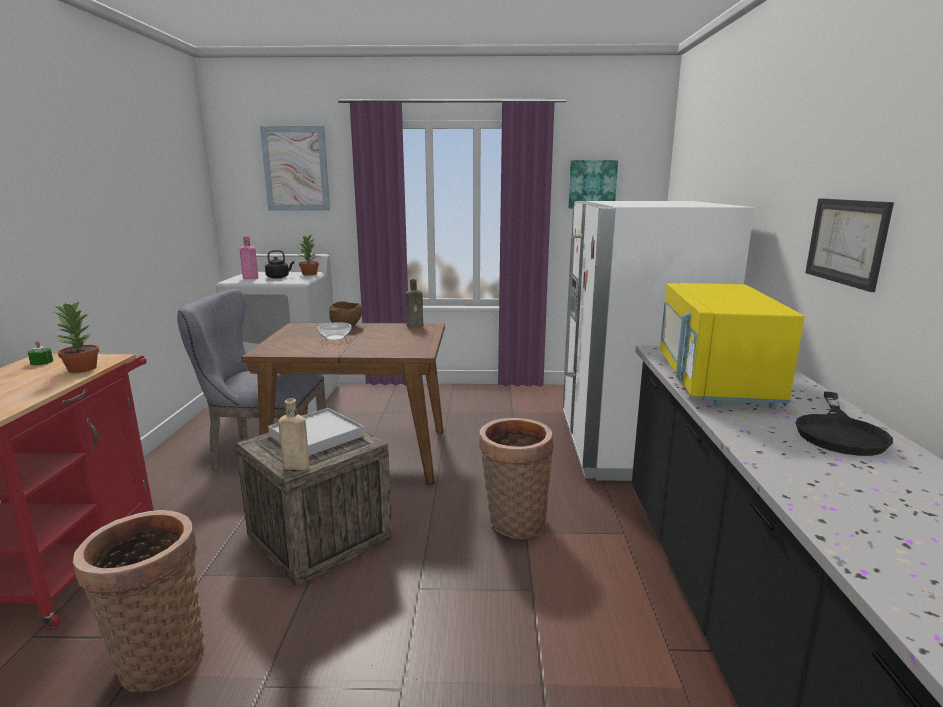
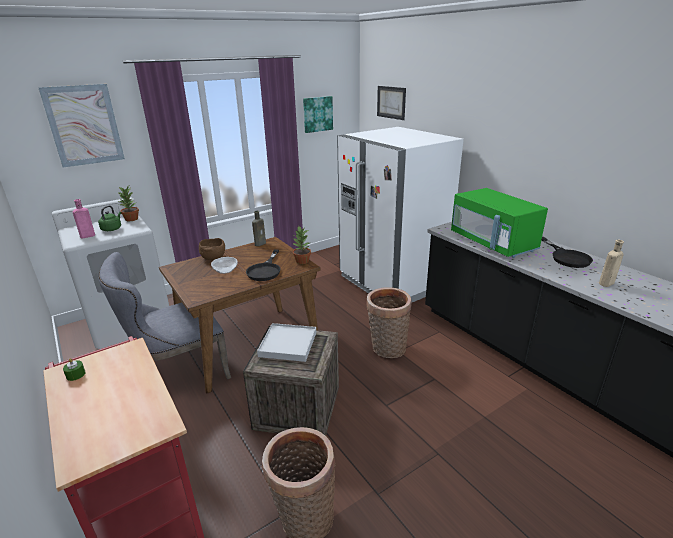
camera: 35 degrees left, 10 degrees up
potted plant [52,302,99,373] -> potted plant moved to [292,226,311,264]
black kettle [265,250,294,279] -> green kettle [98,205,121,231]
beige bottle [278,398,310,470] -> beige bottle moved to [599,240,624,287]
yellow microwave [660,283,804,408] -> green microwave [451,188,548,258]
picture [805,198,894,292] -> picture moved to [377,86,406,120]
none -> black frying pan [246,250,281,281]

